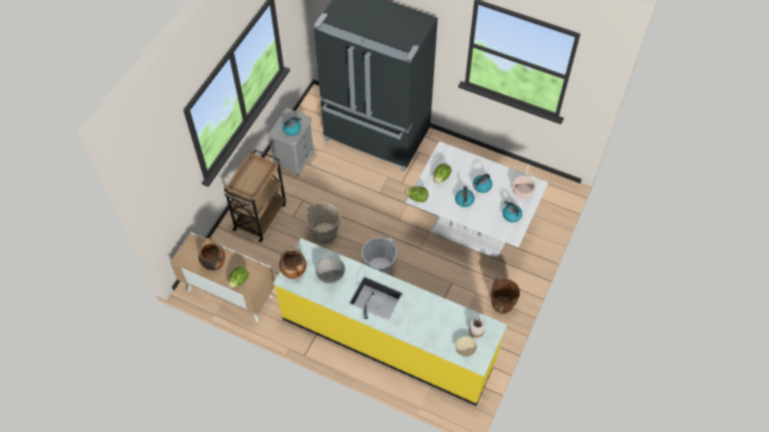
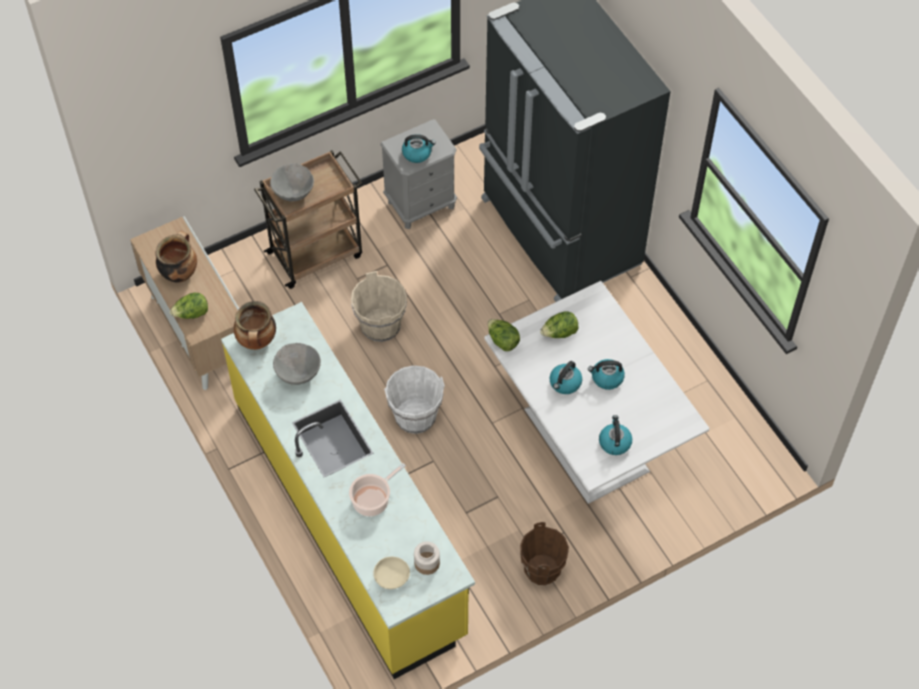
camera: 35 degrees right, 0 degrees up
cooking pot [513,164,536,199] -> cooking pot moved to [349,463,406,516]
none -> grey bowl [270,163,314,201]

